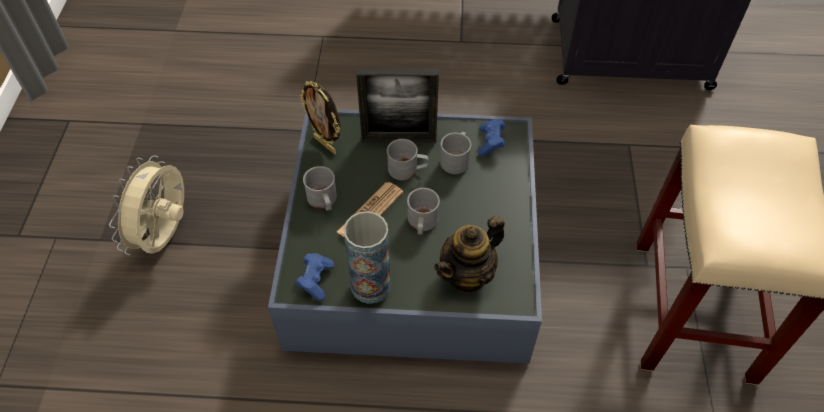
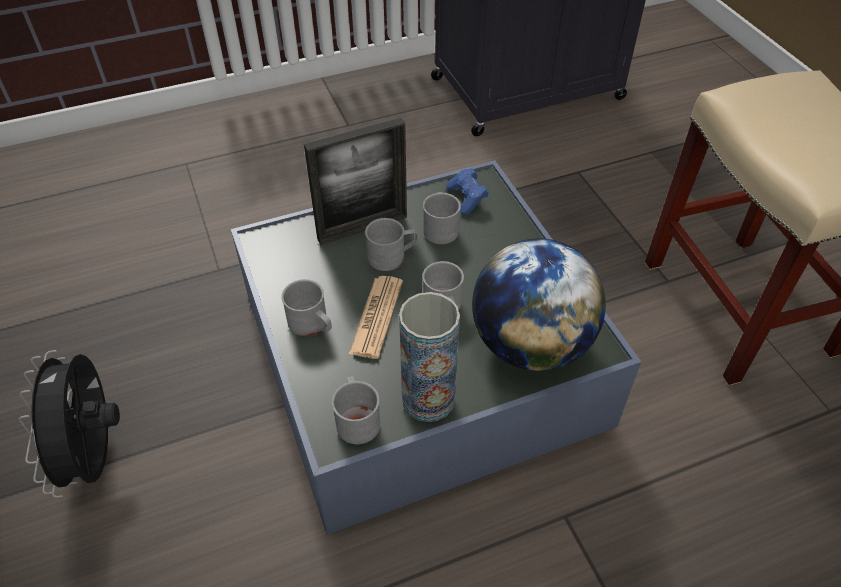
camera: 25 degrees left, 5 degrees down
beige fan [109,156,184,255] -> black fan [19,350,120,498]
blue game controller [296,253,334,301] -> grey mug [332,376,380,444]
picture frame [300,81,340,154] -> none
teapot [434,215,505,294] -> globe [472,238,606,371]

